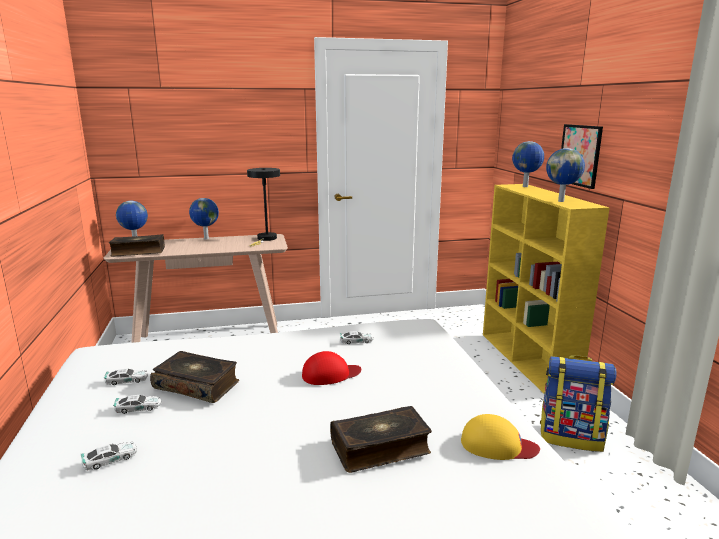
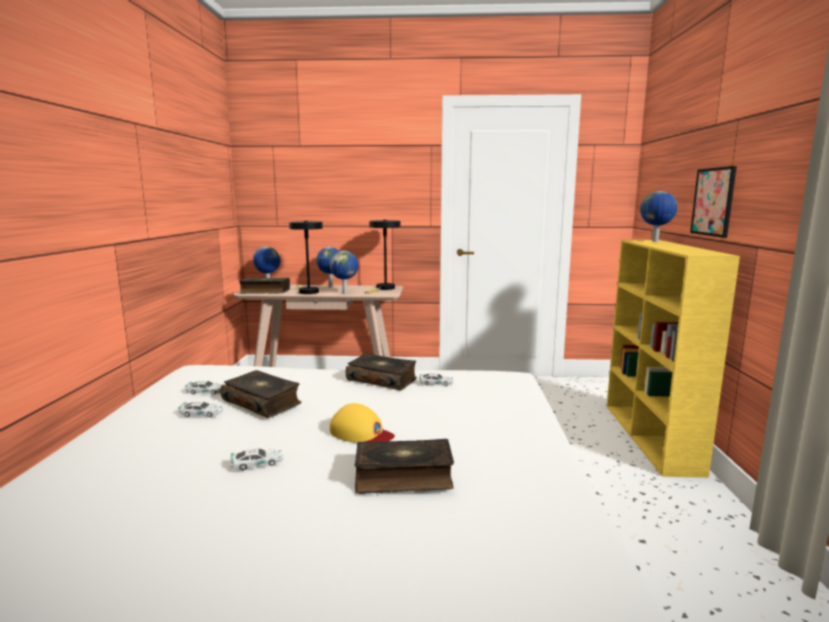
camera: 15 degrees right, 5 degrees down
toy car [81,442,137,470] -> toy car moved to [230,448,283,470]
red cap [302,351,361,385] -> none
yellow cap [461,414,540,460] -> yellow cap moved to [330,403,395,443]
backpack [540,355,617,452] -> none
globe [546,148,585,202] -> globe moved to [330,251,358,293]
none -> black table lamp [289,221,323,294]
none -> book [346,353,417,391]

